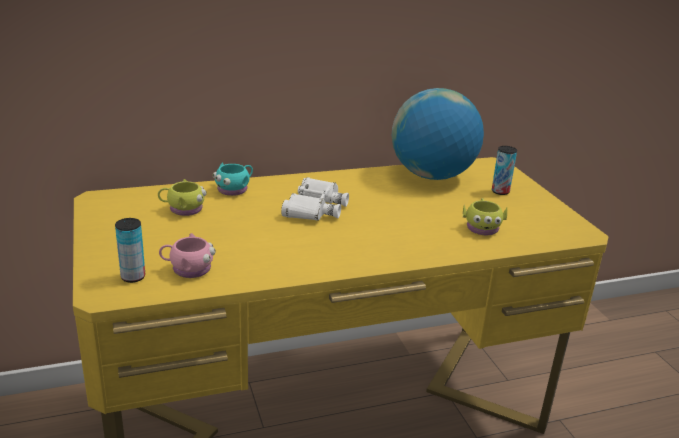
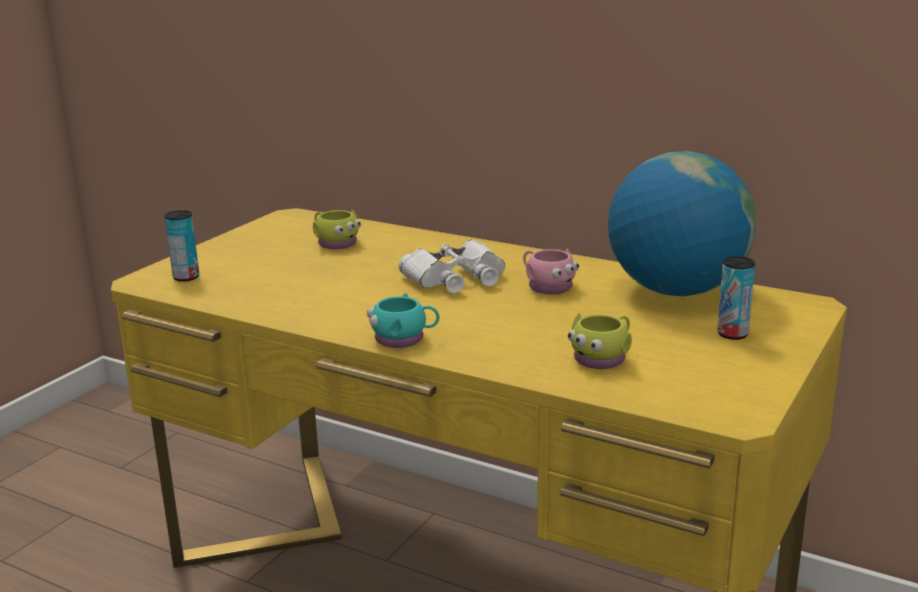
camera: 50 degrees right, 5 degrees down
pink mug [159,233,216,278] -> pink mug moved to [523,249,579,294]
turquoise mug [212,162,253,196] -> turquoise mug moved to [367,293,439,348]

